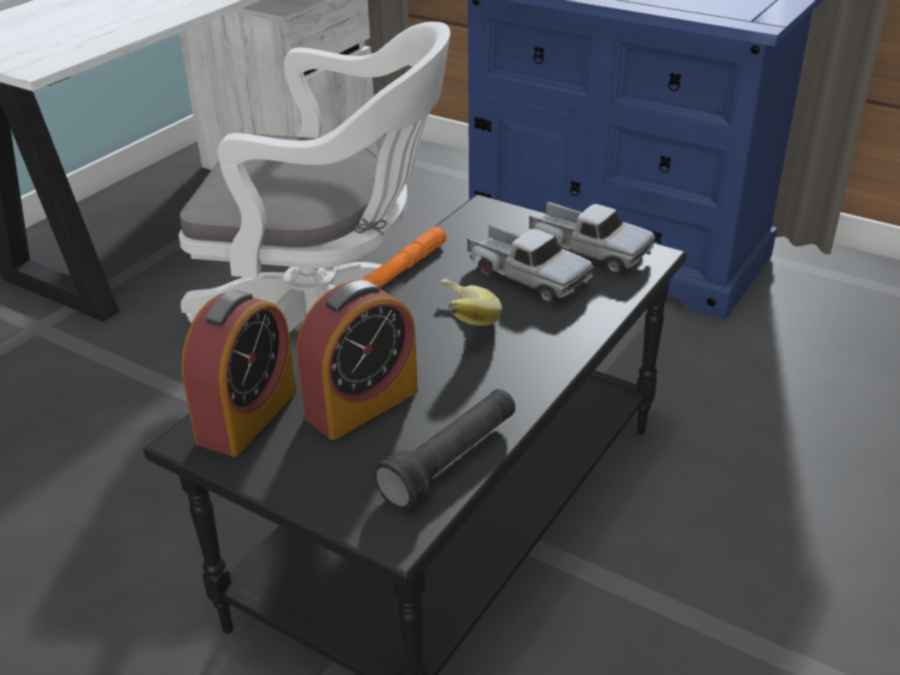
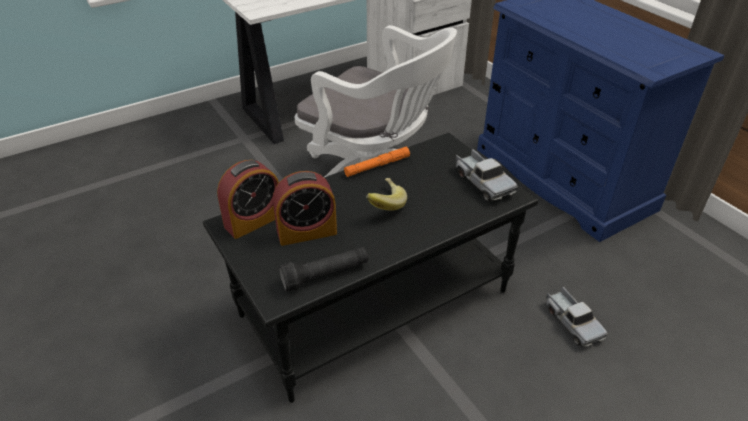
camera: 25 degrees right, 5 degrees up
toy truck [467,224,594,303] -> toy truck moved to [546,287,608,347]

